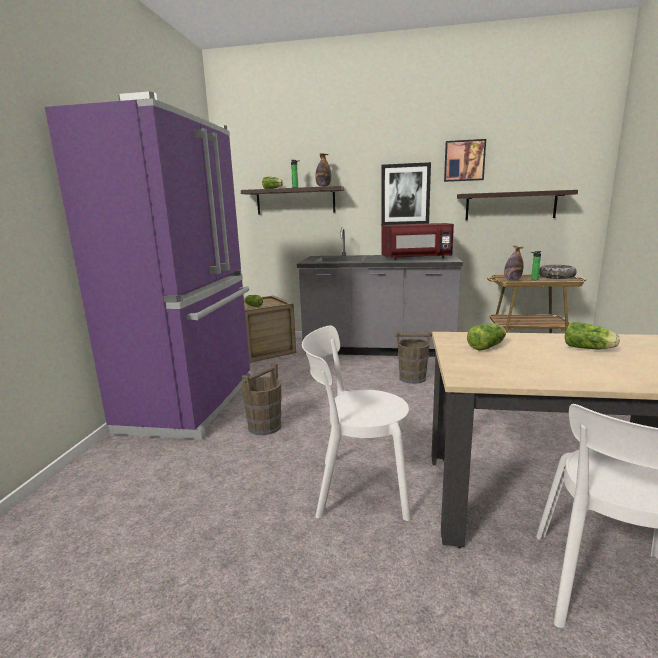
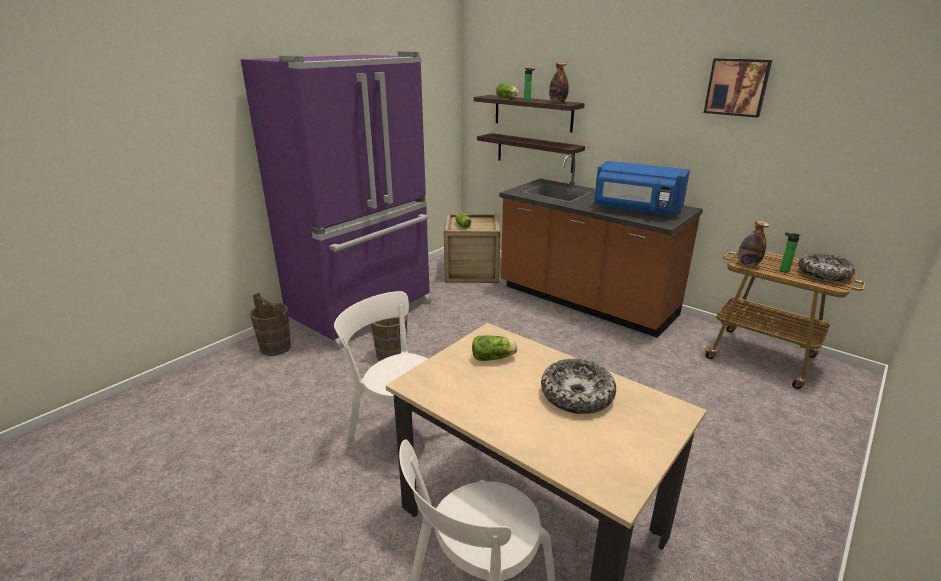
camera: 30 degrees right, 10 degrees up
grey counter [297,227,463,357] -> brown counter [499,154,703,338]
picture [381,162,431,225] -> none
red microwave [382,223,454,260] -> blue microwave [594,161,690,217]
brown bucket [396,331,432,384] -> brown bucket moved to [250,293,291,356]
shelf [457,190,578,220] -> shelf moved to [477,133,585,173]
lettuce [565,322,620,349] -> bowl [541,358,616,414]

